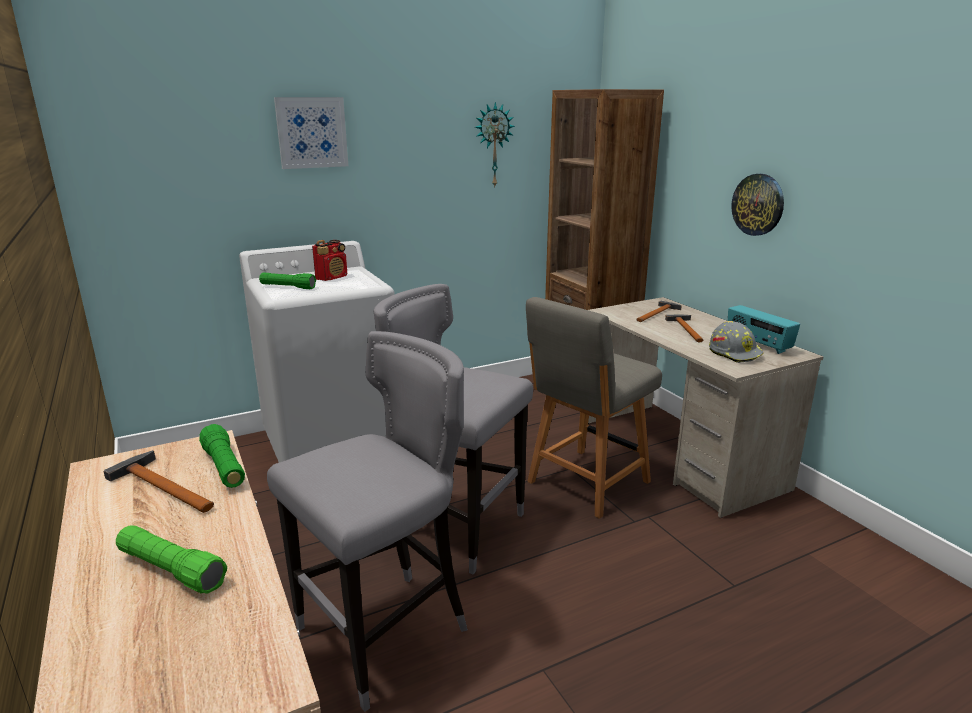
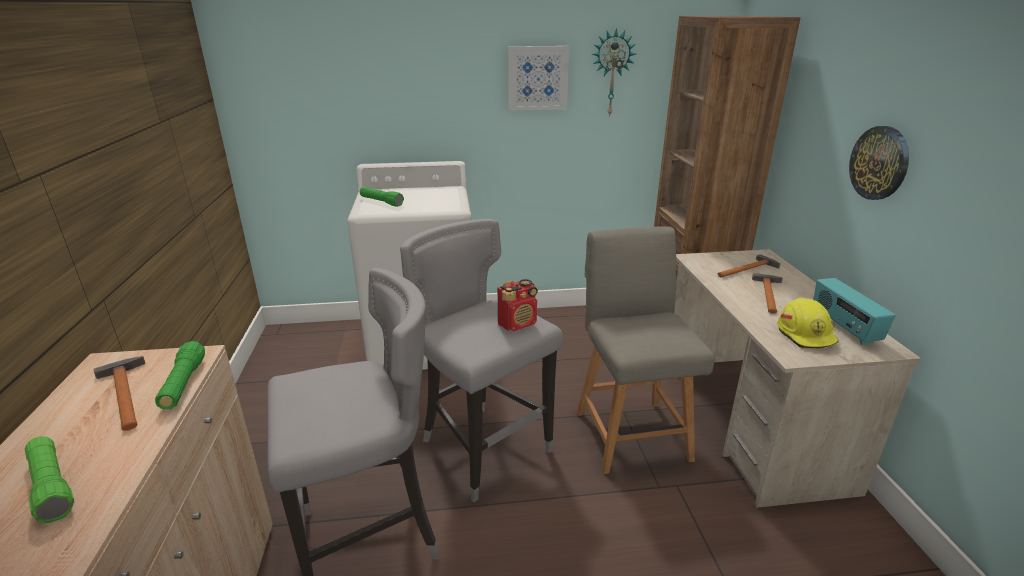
camera: 20 degrees right, 5 degrees up
picture [274,97,348,169] -> picture moved to [508,46,569,111]
radio [312,240,347,281] -> radio moved to [498,279,538,331]
grey chair [526,297,662,519] -> grey chair turned 105 degrees clockwise [576,226,715,474]
grey hard hat [709,321,764,363] -> yellow hard hat [778,297,839,349]

